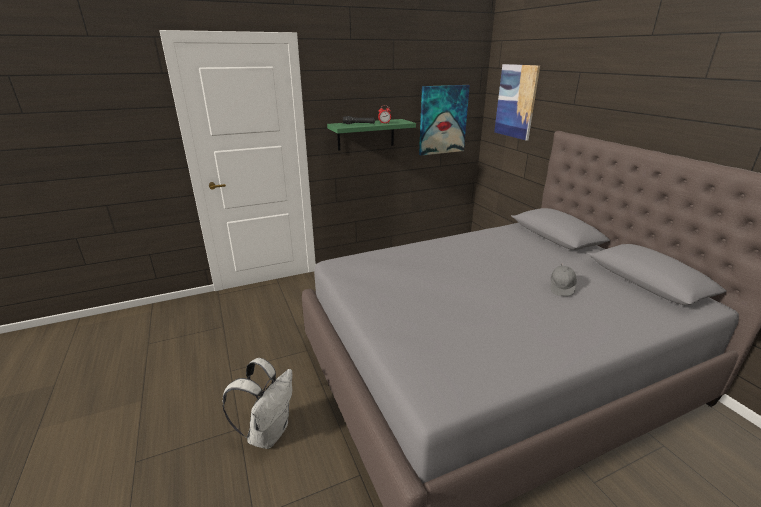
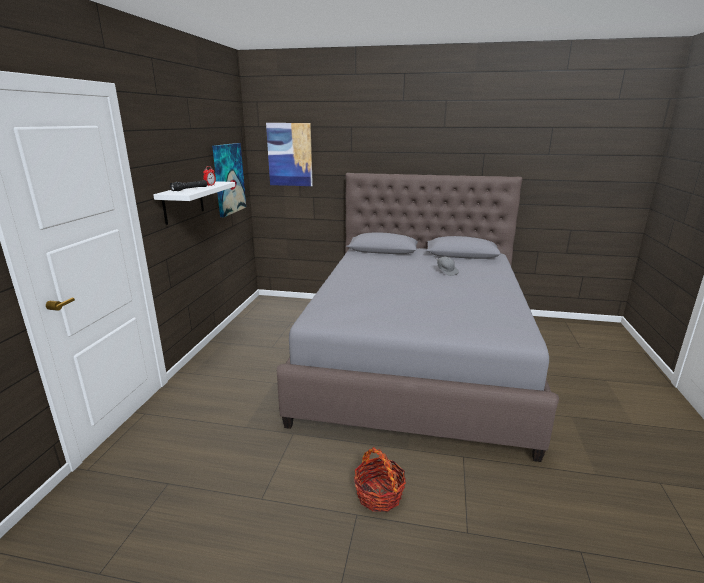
camera: 55 degrees left, 5 degrees down
white backpack [222,358,292,449] -> basket [354,447,406,512]
green shelf [327,119,416,151] -> white shelf [153,181,235,225]

